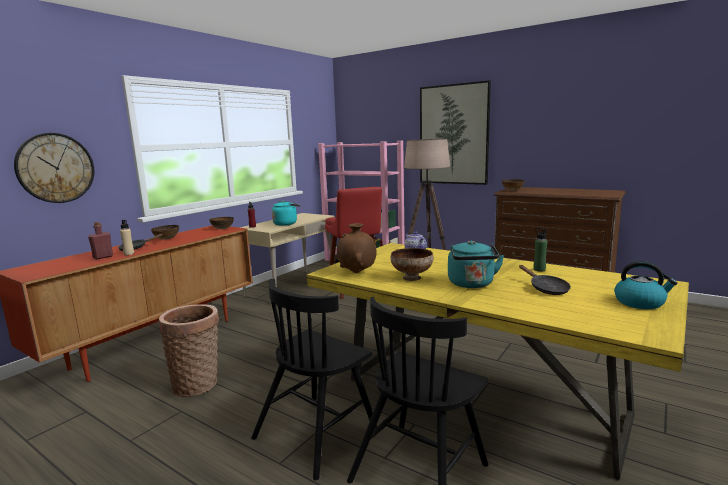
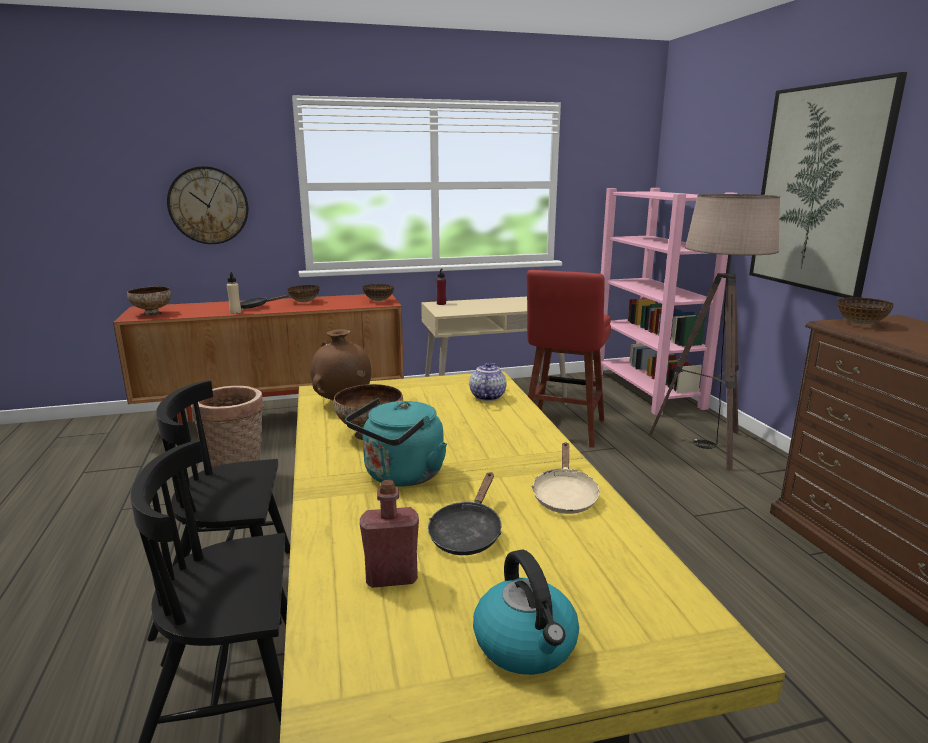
camera: 40 degrees right, 5 degrees up
red bottle [88,222,113,259] -> red bottle moved to [360,480,419,588]
turquoise kettle [272,201,300,226] -> none
green bottle [533,228,547,272] -> beige frying pan [531,442,601,514]
none -> bowl [127,286,171,316]

